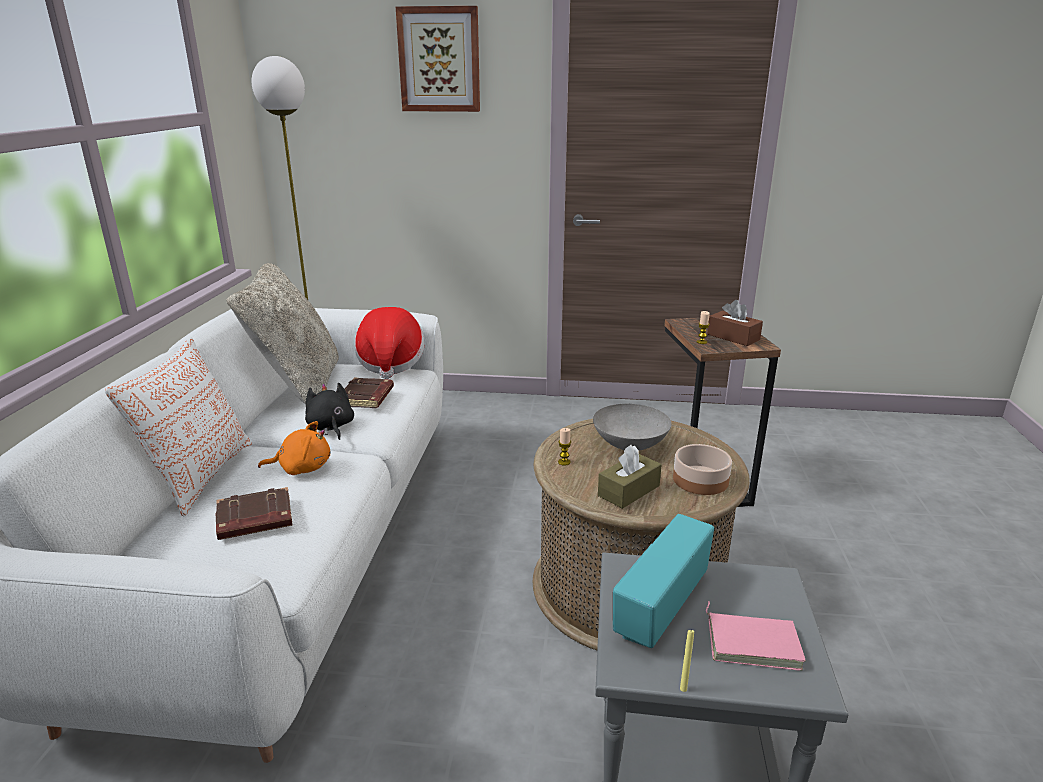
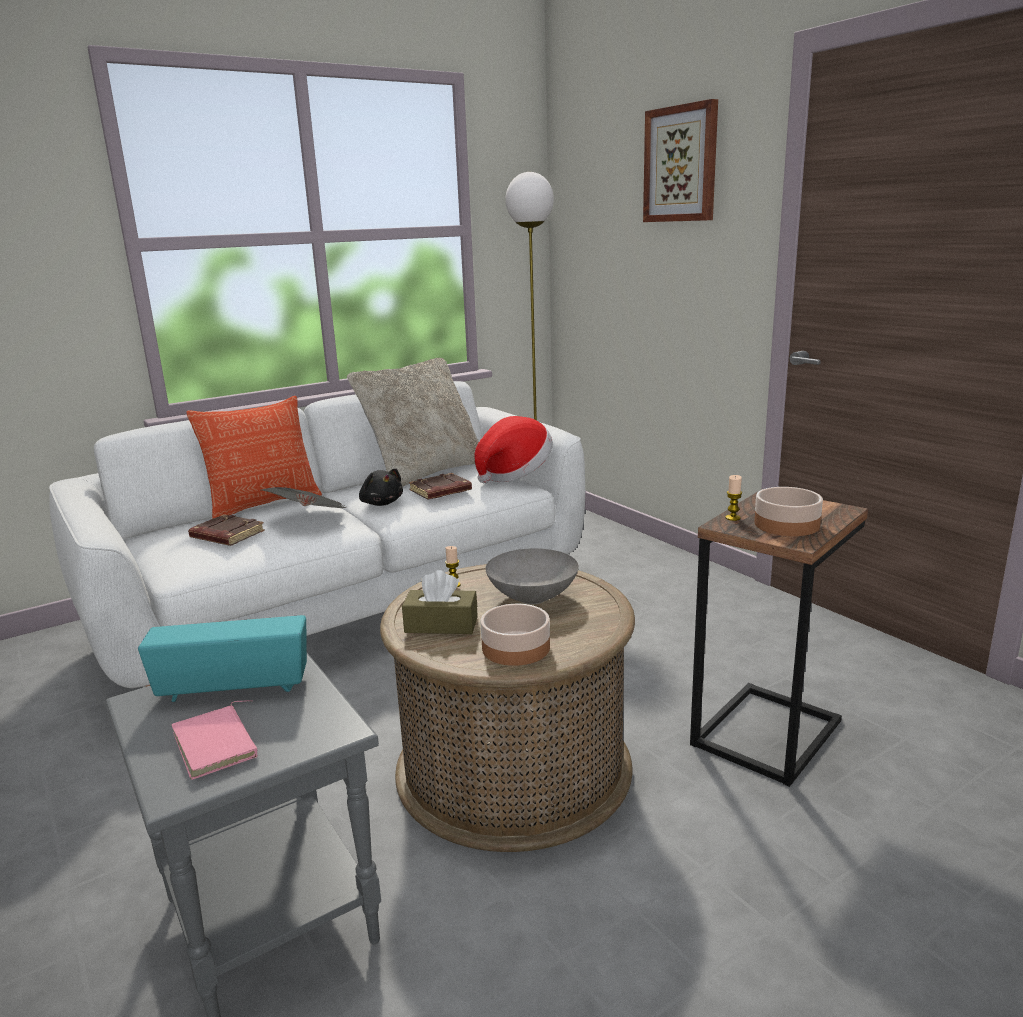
camera: 50 degrees right, 5 degrees down
white pillow [105,337,252,516] -> orange pillow [186,396,322,519]
orange plush toy [258,421,331,475] -> newspaper [261,487,347,508]
black plush toy [305,383,354,440] -> black plush toy turned 120 degrees clockwise [359,468,403,506]
yellow candle [680,630,694,692] -> none
brown tissue box [707,300,763,346] -> bowl [754,487,823,536]

